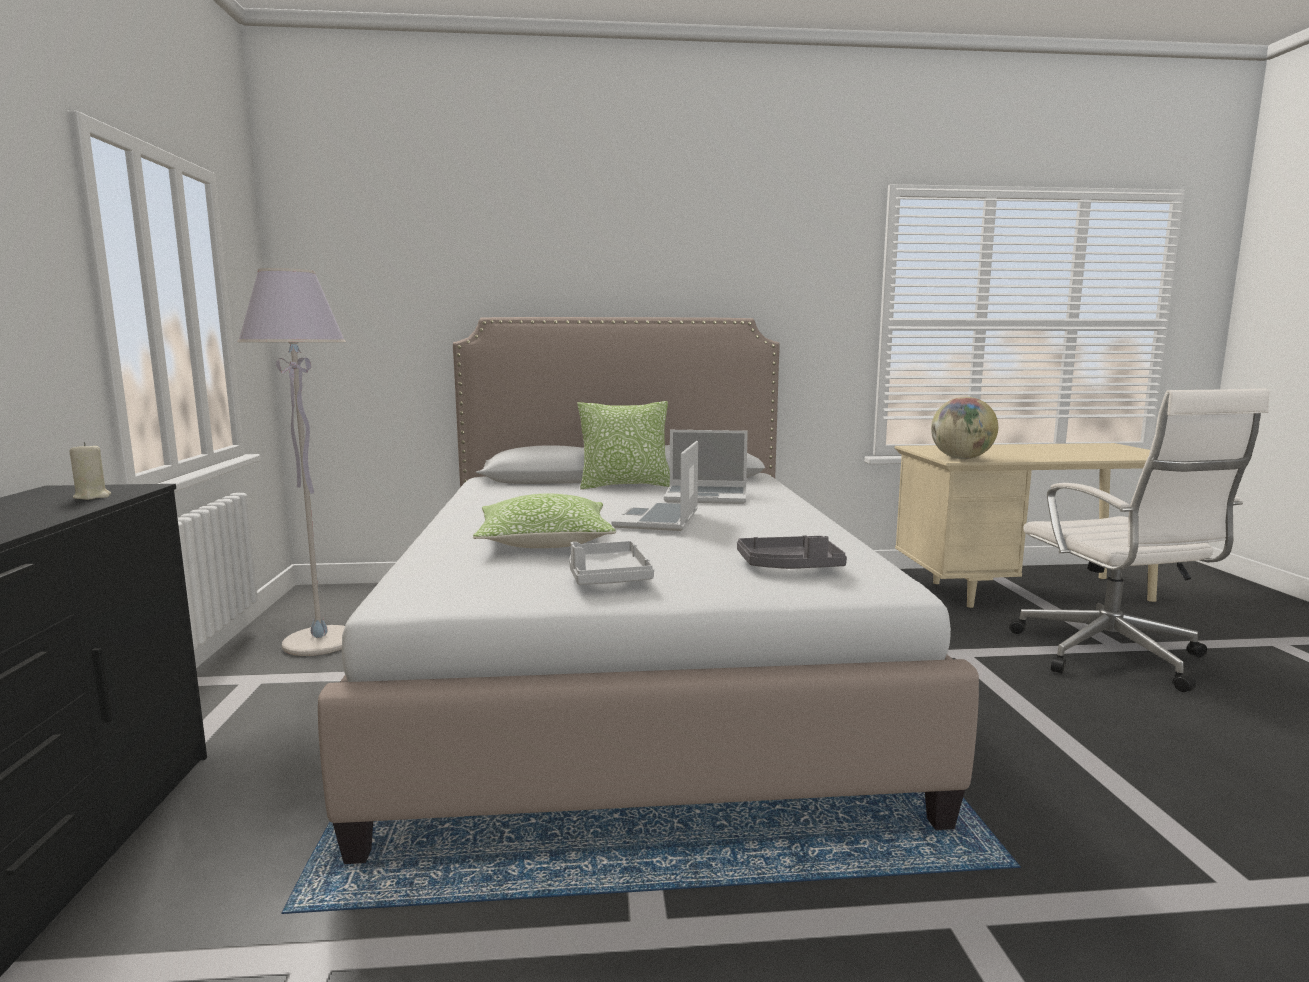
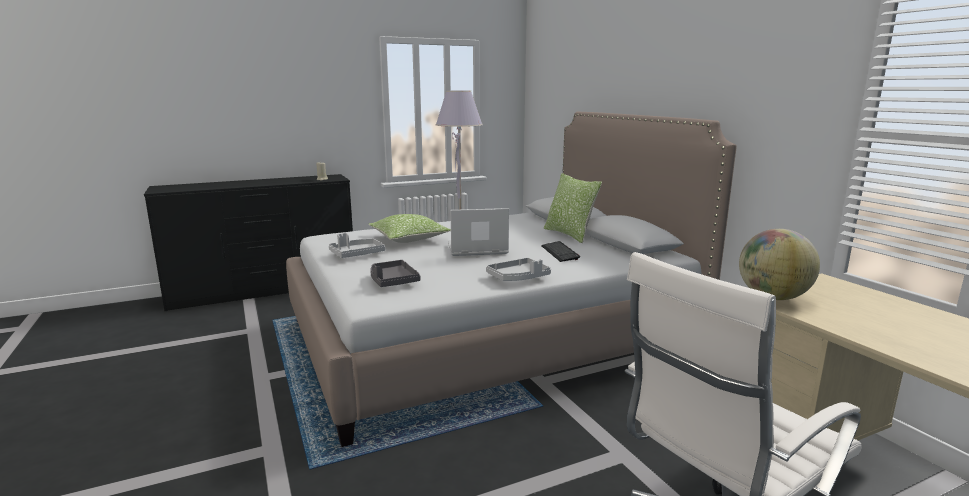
camera: 70 degrees right, 5 degrees up
laptop [664,430,748,504] -> keyboard [541,241,580,262]
none -> grey tray [486,258,551,281]

